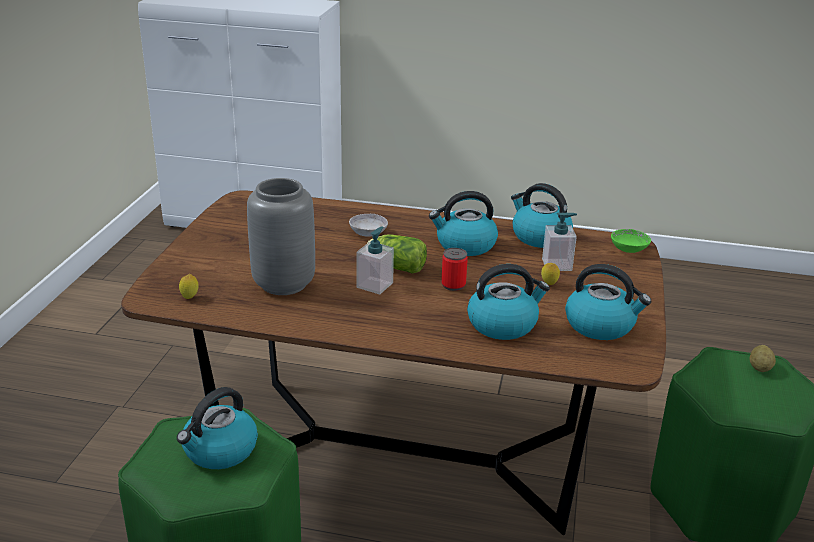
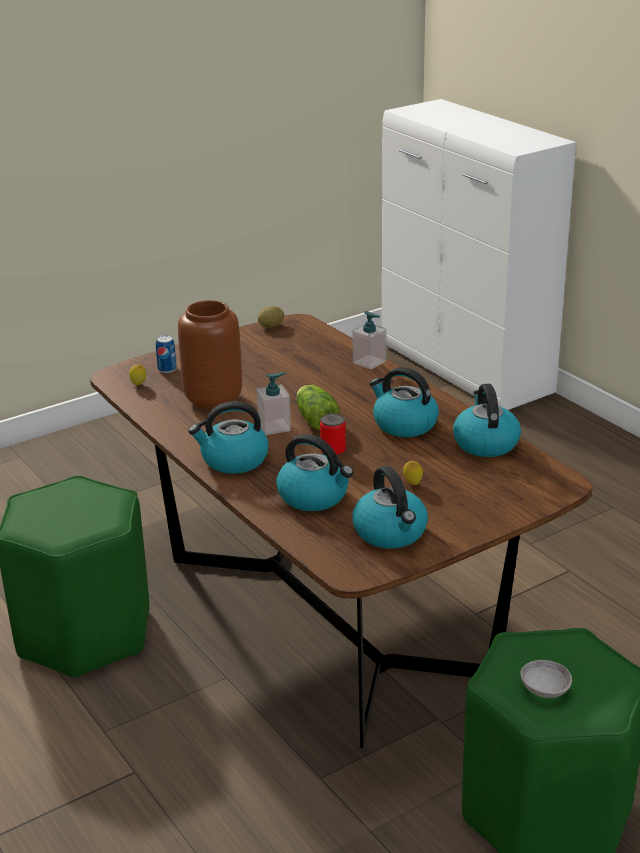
camera: 45 degrees right, 0 degrees up
kettle [177,387,258,469] -> kettle moved to [188,401,269,474]
grey vase [247,178,315,295] -> brown vase [178,300,242,410]
grey bowl [349,214,388,237] -> grey bowl moved to [520,660,572,698]
soap dispenser [542,213,577,271] -> soap dispenser moved to [353,311,387,369]
green bowl [611,229,651,253] -> none
potato [750,345,776,372] -> potato moved to [258,306,284,328]
none -> can [156,335,177,373]

